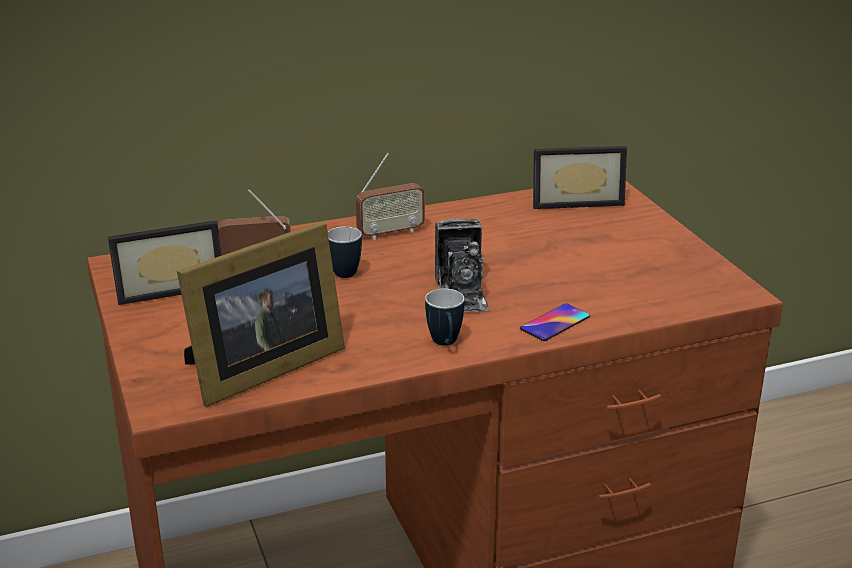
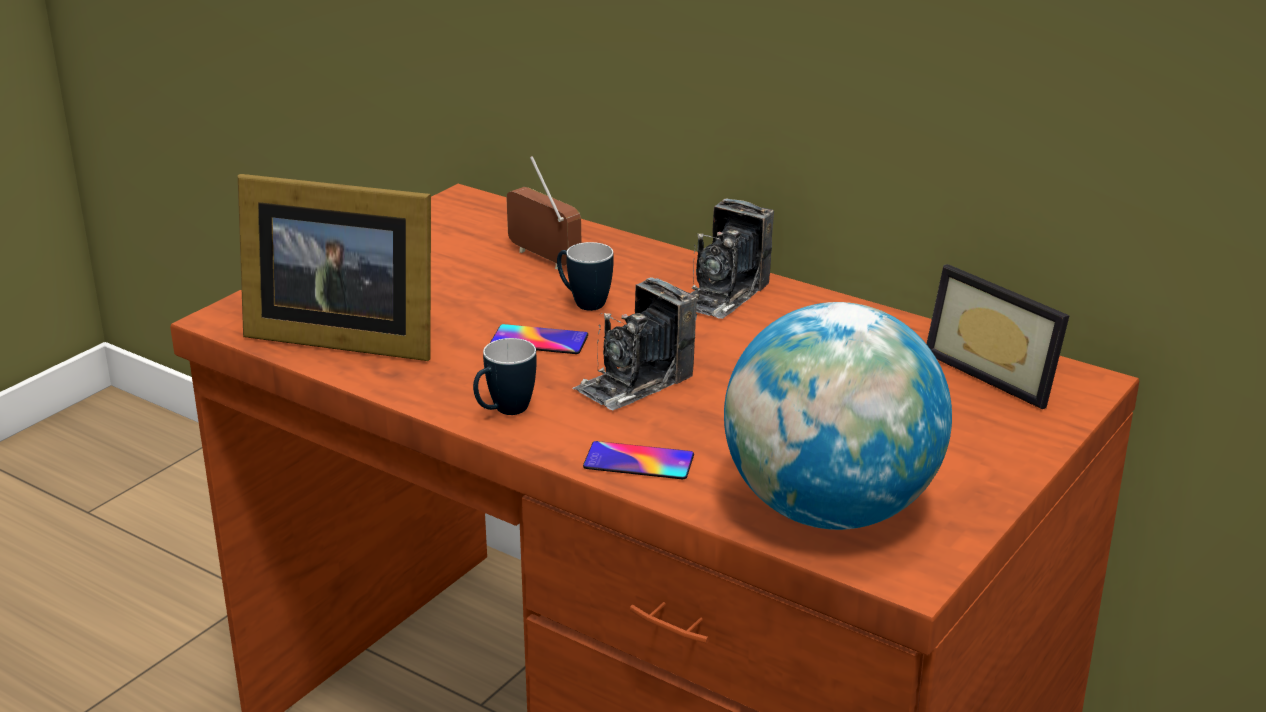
camera: 55 degrees right, 0 degrees up
picture frame [108,220,222,305] -> none
radio [356,153,425,240] -> camera [690,199,774,319]
none -> phone [490,324,588,354]
none -> globe [724,302,952,530]

